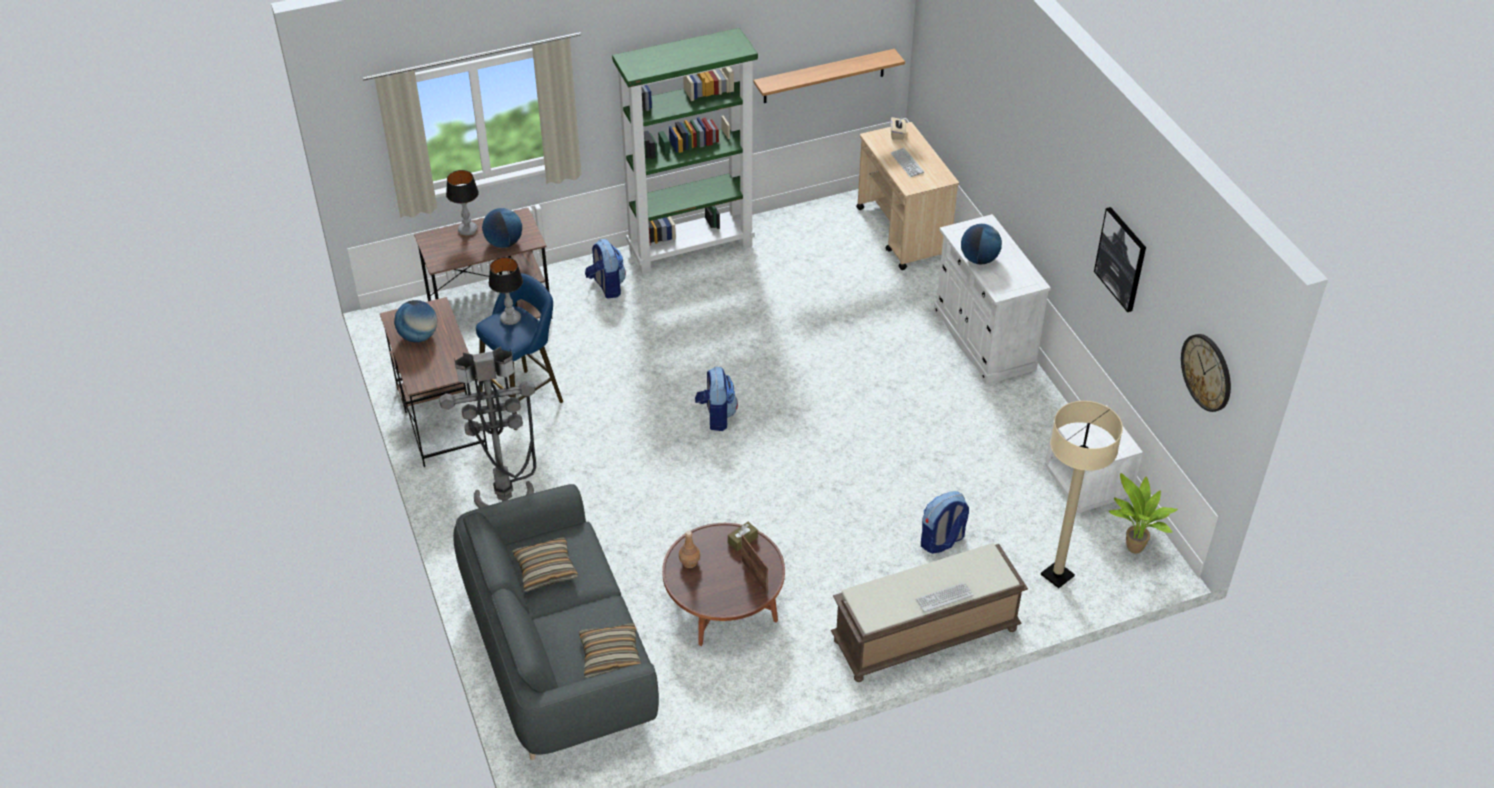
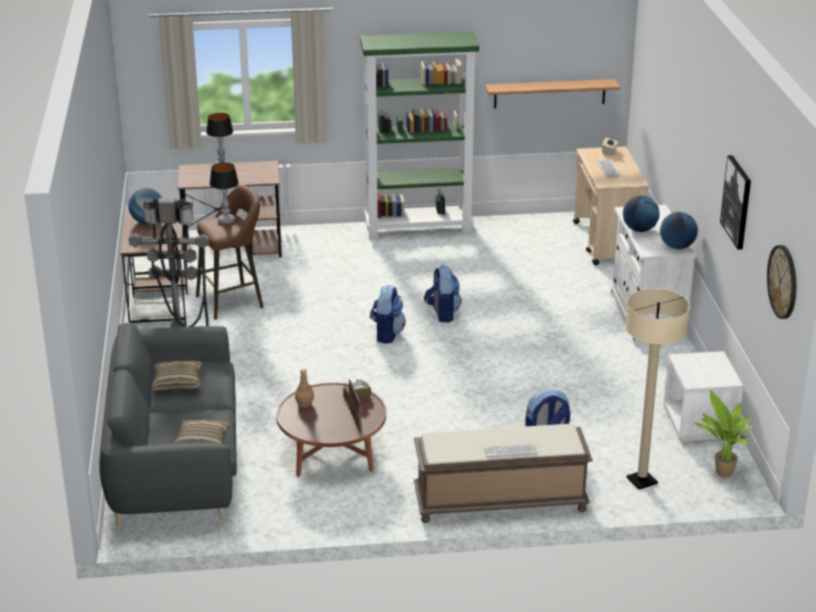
camera: 15 degrees right, 15 degrees down
blue stool [476,273,563,430] -> brown stool [196,185,264,320]
globe [482,208,522,248] -> globe moved to [660,212,698,249]
backpack [585,239,626,298] -> backpack moved to [424,266,462,322]

